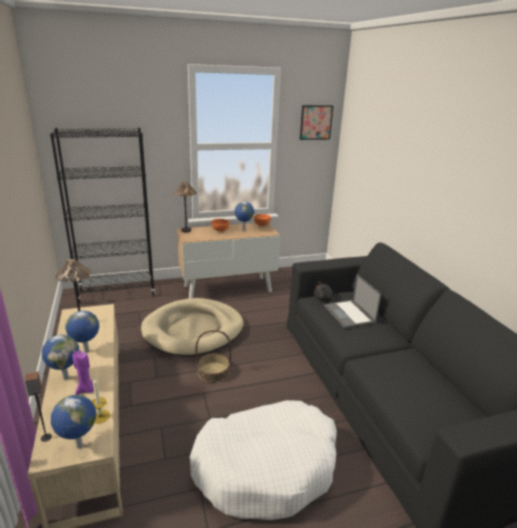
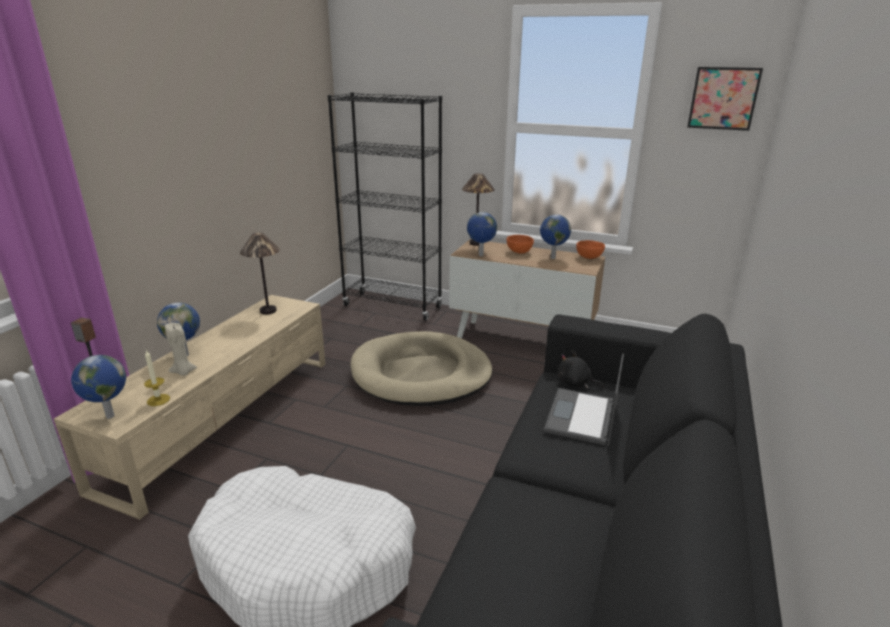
camera: 40 degrees right, 0 degrees up
globe [65,311,99,353] -> globe moved to [467,212,497,256]
purple candle [72,350,94,395] -> beige candle [165,323,197,376]
basket [195,330,232,383] -> none

